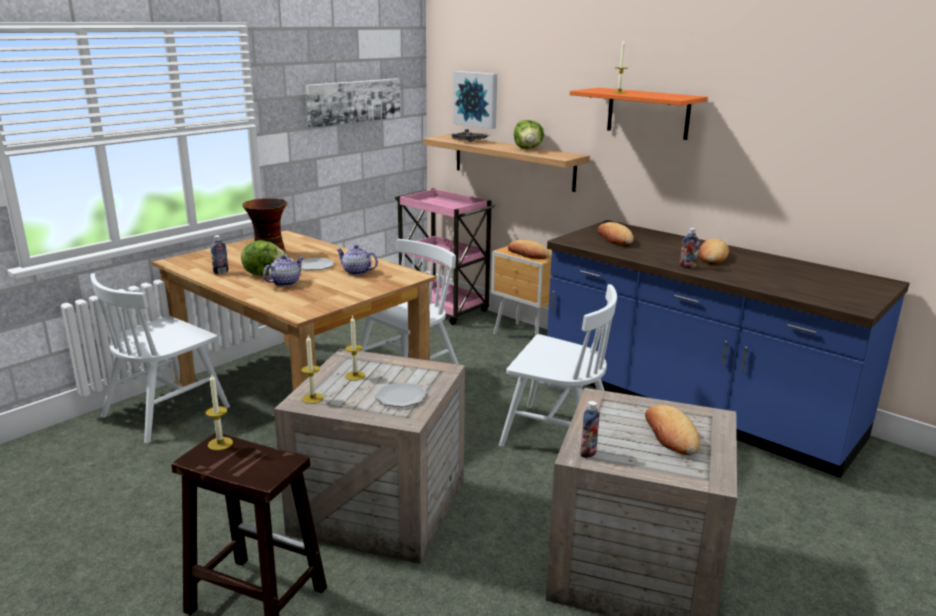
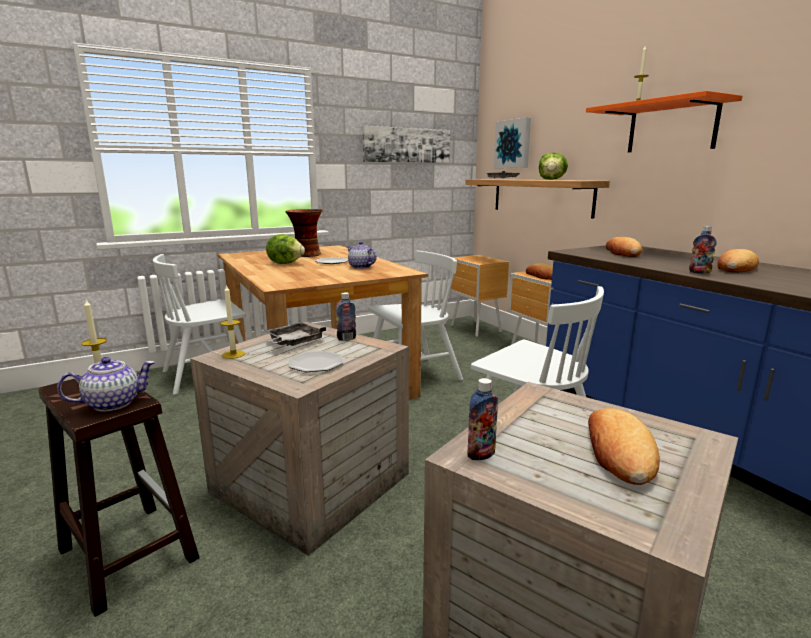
camera: 20 degrees right, 5 degrees down
bottle [211,235,228,274] -> bottle moved to [336,292,356,341]
teapot [263,255,304,287] -> teapot moved to [57,357,155,411]
candle [345,315,365,381] -> grey tray [264,322,326,346]
pink cart [395,188,495,325] -> brown nightstand [450,255,509,337]

